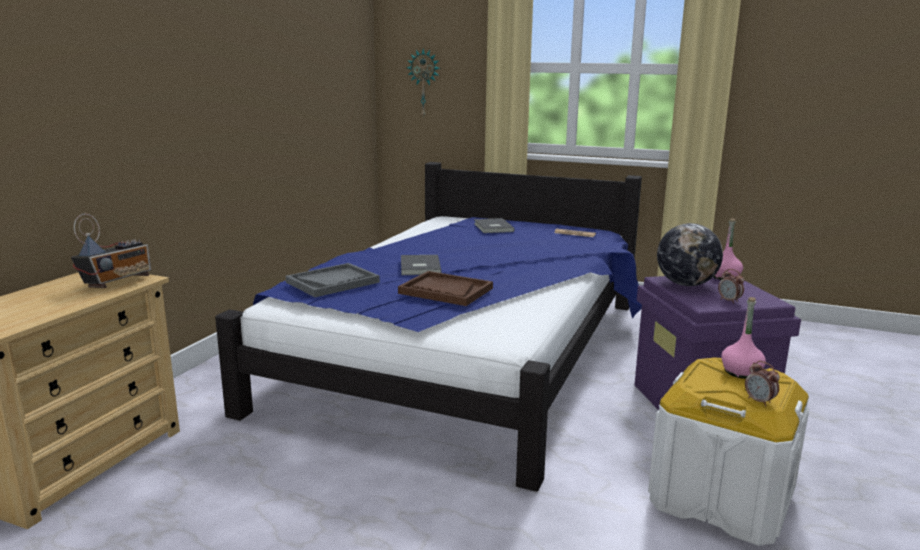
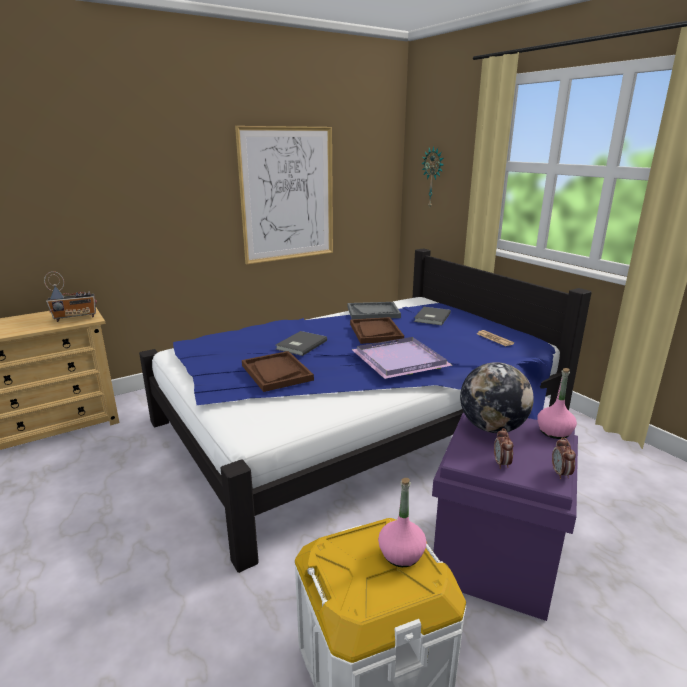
camera: 35 degrees right, 5 degrees up
grey tray [286,263,380,297] -> grey tray moved to [348,302,401,319]
alarm clock [745,361,780,406] -> alarm clock moved to [552,437,576,479]
none -> picture [235,126,333,264]
none -> brown tray [350,317,404,344]
none -> purple tray [352,337,453,379]

